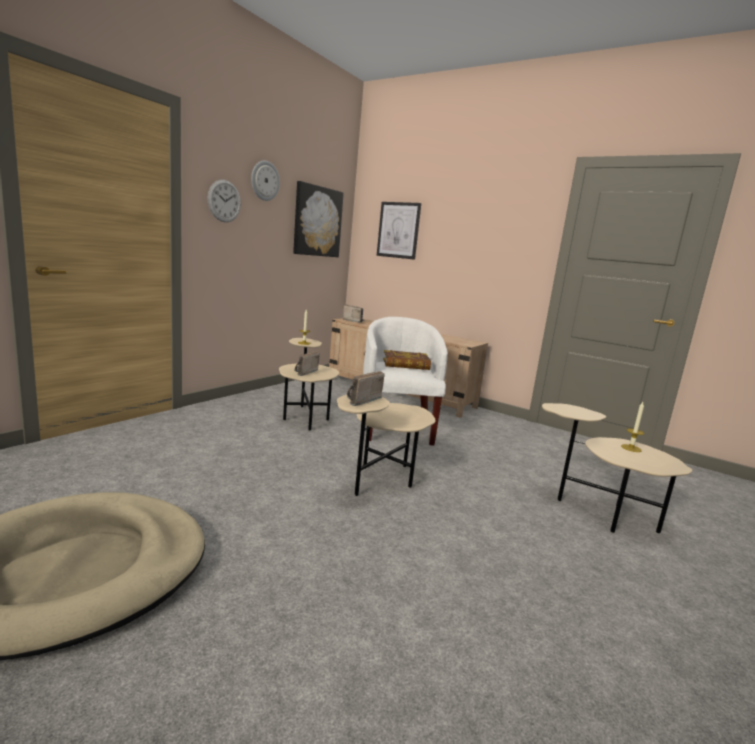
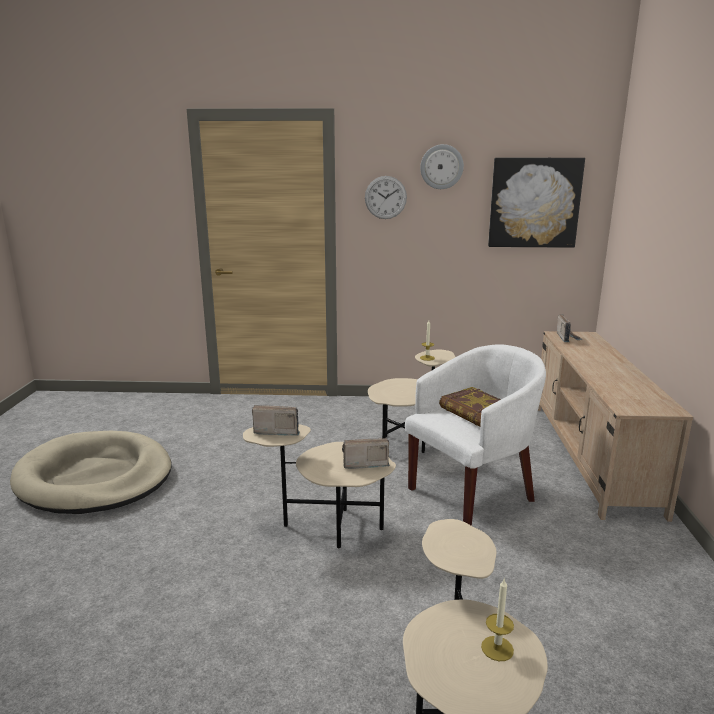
camera: 60 degrees right, 5 degrees up
radio [294,351,320,376] -> radio moved to [342,438,390,469]
picture [377,202,421,260] -> none

